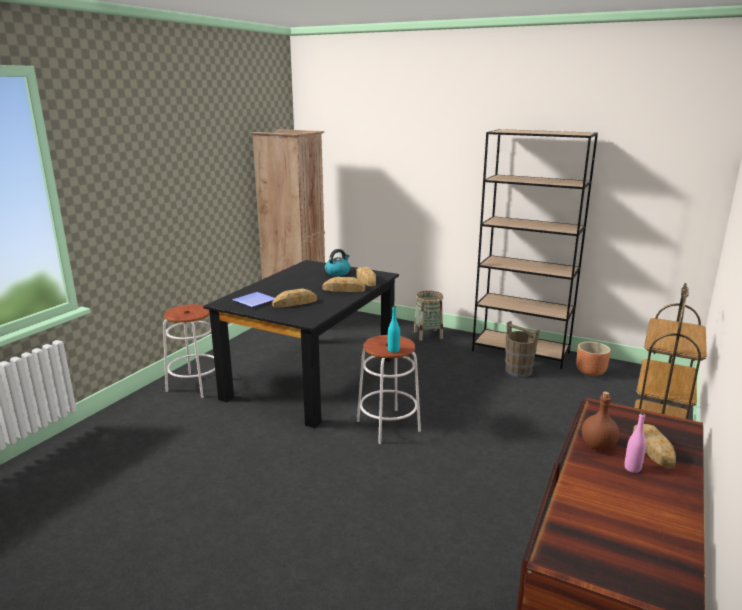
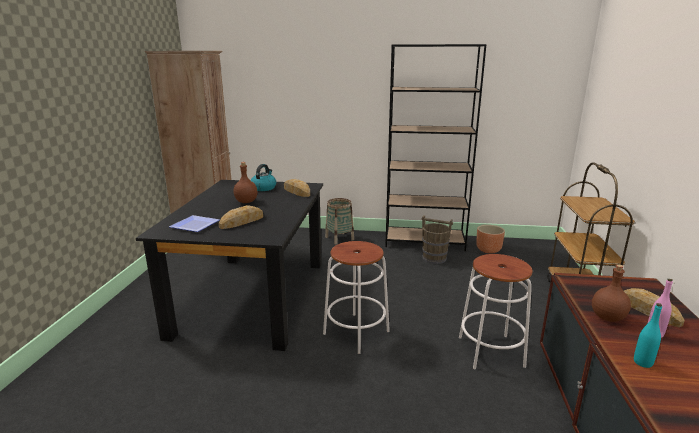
camera: 20 degrees left, 0 degrees up
white stool [163,304,215,398] -> white stool moved to [459,254,533,369]
bread [322,277,365,292] -> none
turquoise bottle [388,306,400,353] -> turquoise bottle moved to [634,303,662,368]
none -> brown bottle [233,162,258,203]

